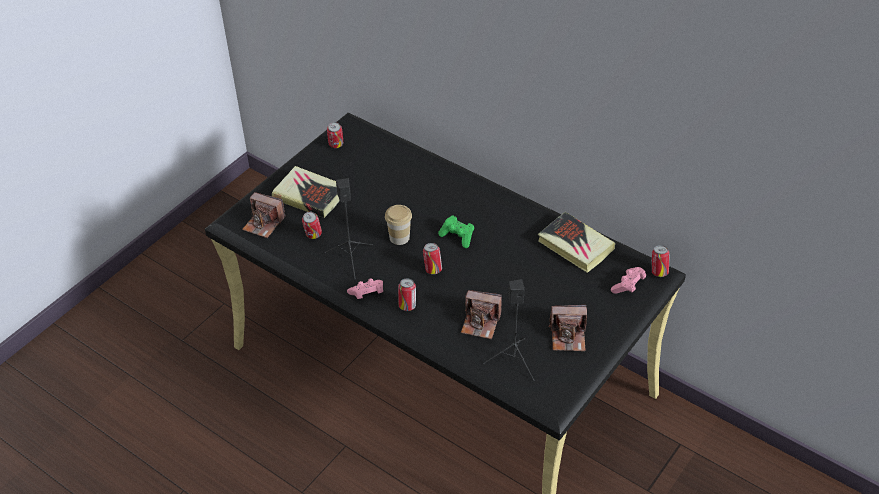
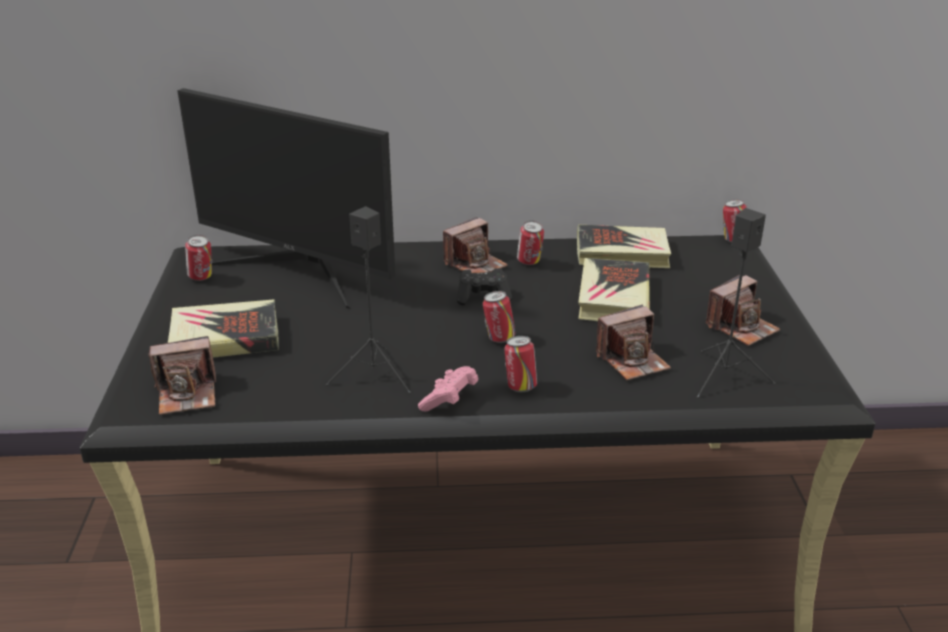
camera: 40 degrees left, 15 degrees down
can [302,212,322,239] -> can moved to [517,221,544,265]
cup [385,205,412,245] -> none
green game controller [438,216,474,248] -> black game controller [457,268,512,305]
pink game controller [611,267,646,293] -> none
none -> monitor [177,88,395,308]
none -> camera [443,217,508,273]
none -> book [578,258,650,321]

